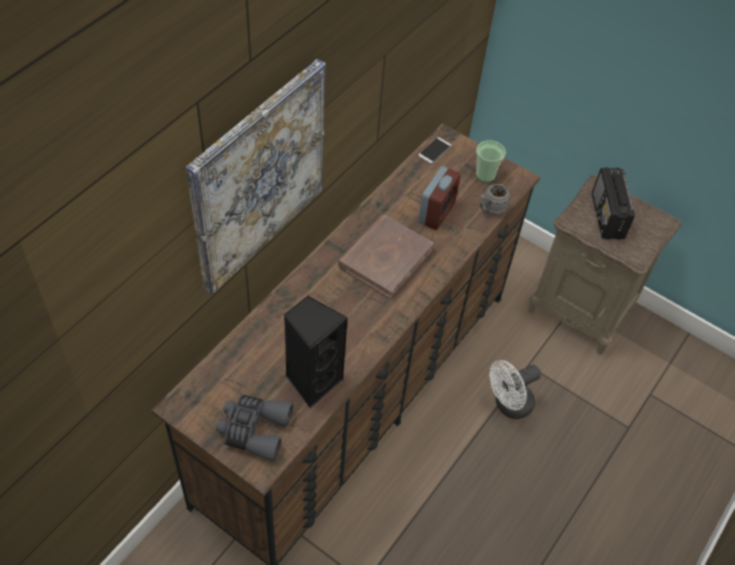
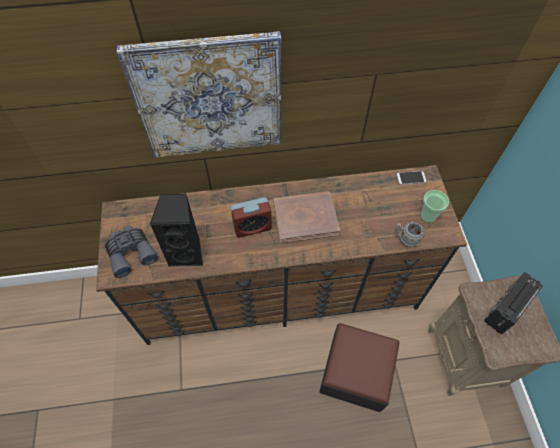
camera: 50 degrees right, 5 degrees up
alarm clock [418,166,461,230] -> alarm clock moved to [230,197,272,238]
white fan [489,360,541,419] -> ottoman [319,323,399,412]

